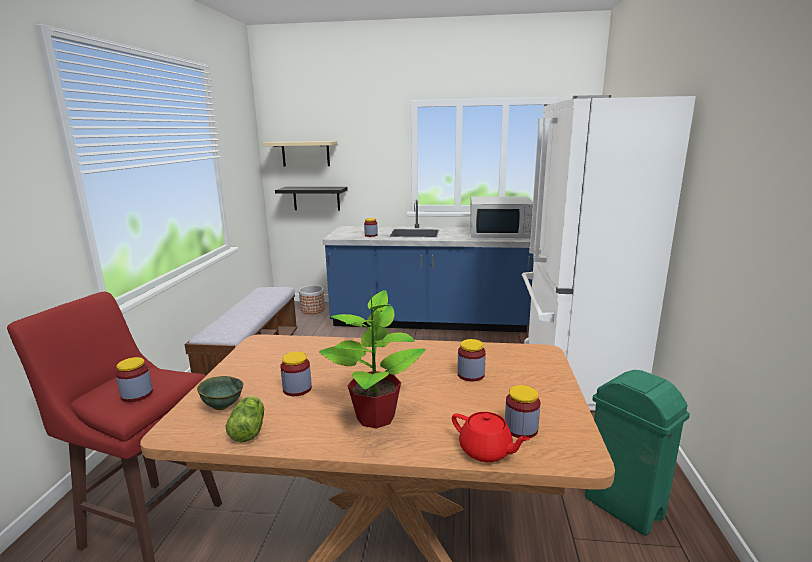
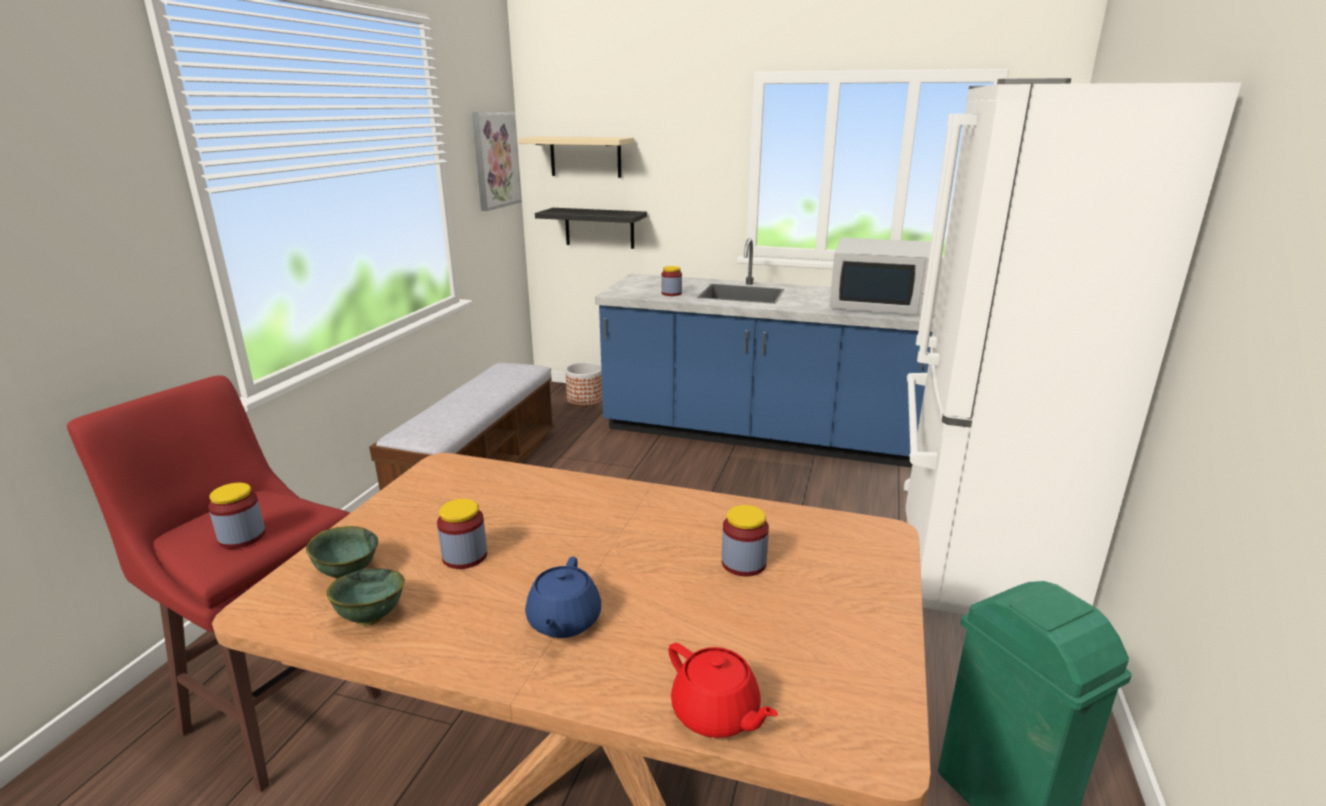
camera: 10 degrees right, 5 degrees up
lettuce [226,396,264,442] -> green bowl [326,568,405,626]
potted plant [319,290,426,429] -> blue teapot [525,557,601,638]
jar [505,385,540,438] -> none
none -> picture [472,112,522,211]

